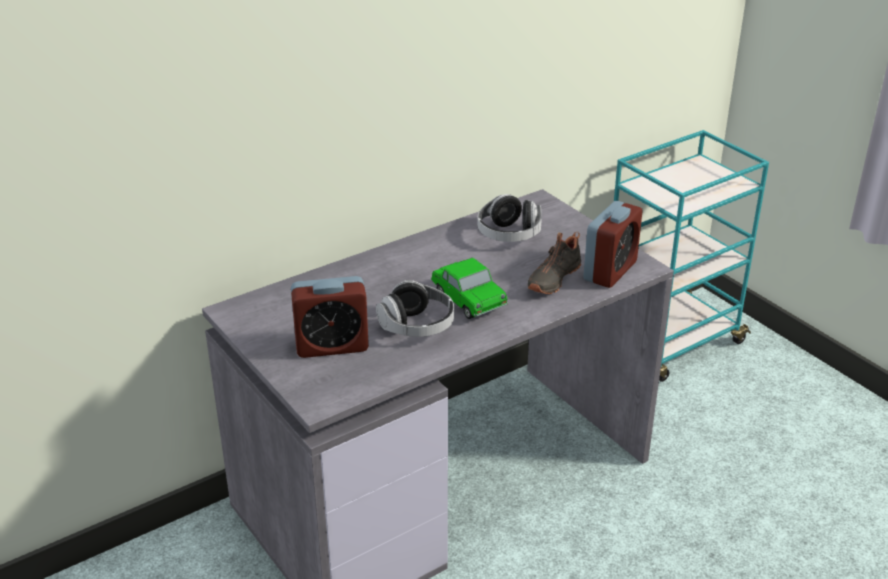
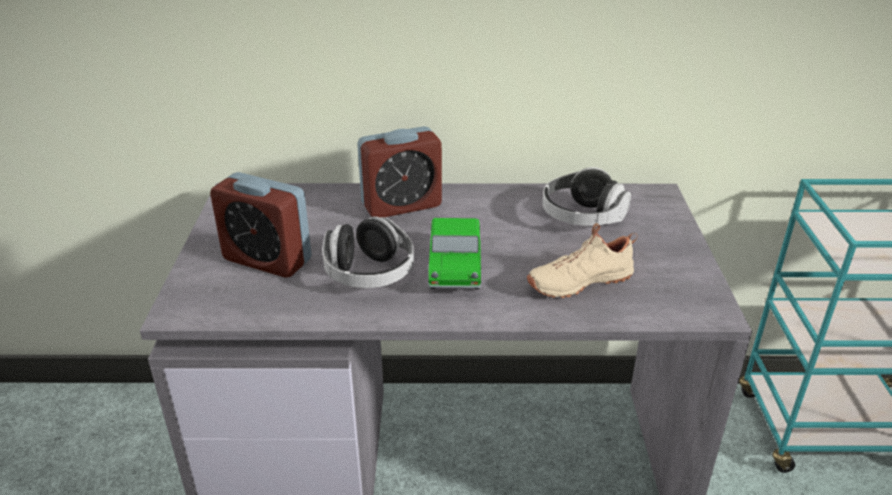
camera: 35 degrees right, 0 degrees up
black shoe [528,232,581,294] -> beige shoe [527,223,637,298]
alarm clock [583,201,643,288] -> alarm clock moved to [357,126,442,217]

